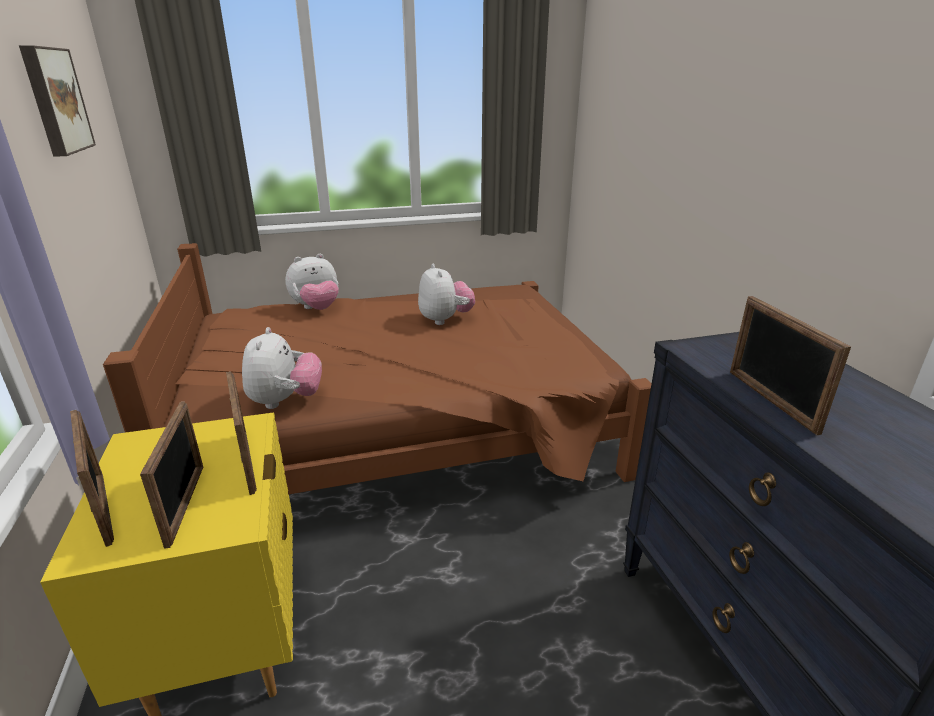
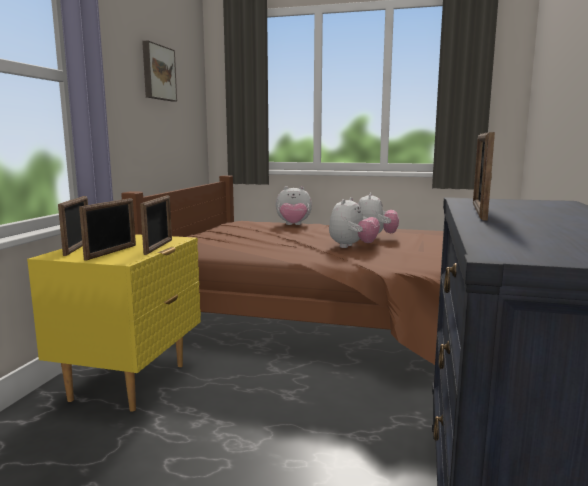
camera: 30 degrees right, 15 degrees down
plush toy [242,327,322,409] -> plush toy moved to [329,197,380,248]

